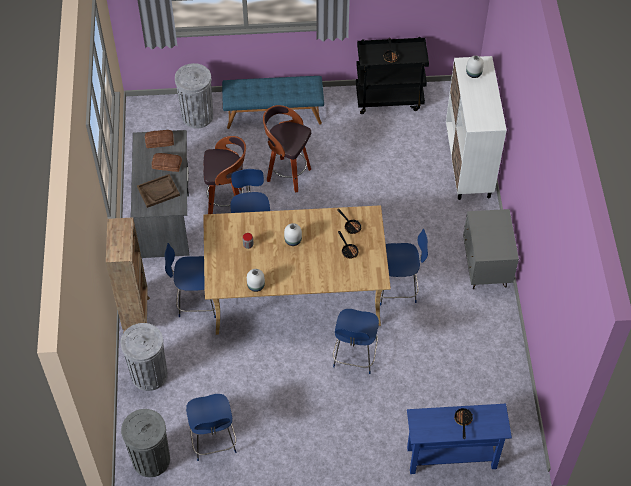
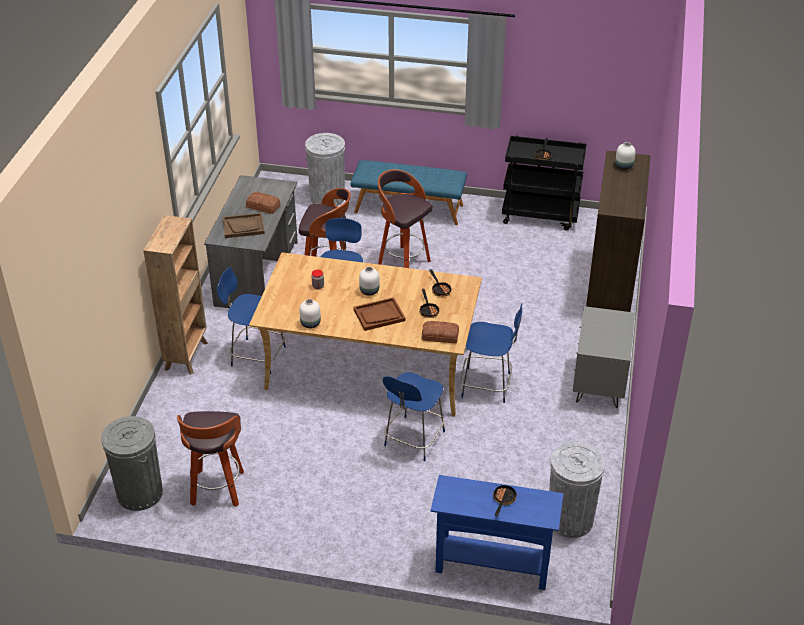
camera: 15 degrees right, 15 degrees down
grey trash can [121,323,168,391] -> grey trash can moved to [549,442,605,538]
bread [145,130,174,148] -> bread moved to [422,321,459,343]
blue chair [186,394,236,461] -> stool [177,411,244,507]
white cabinet [446,56,507,200] -> brown cabinet [586,151,651,312]
none -> brown tray [354,297,406,331]

